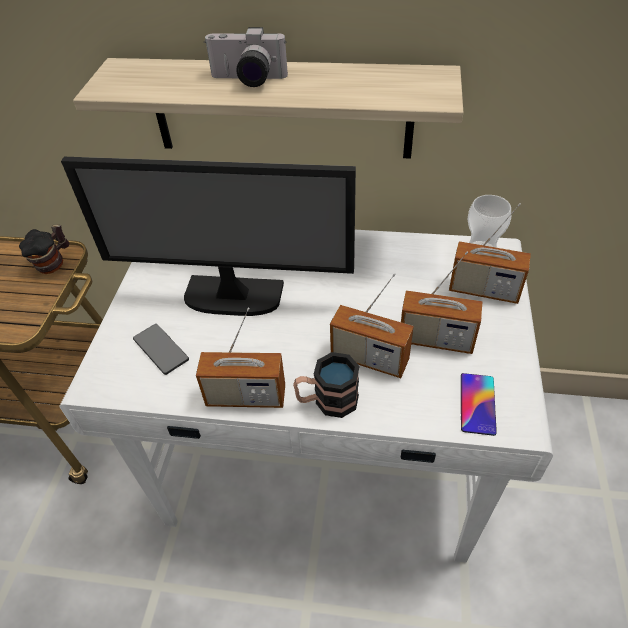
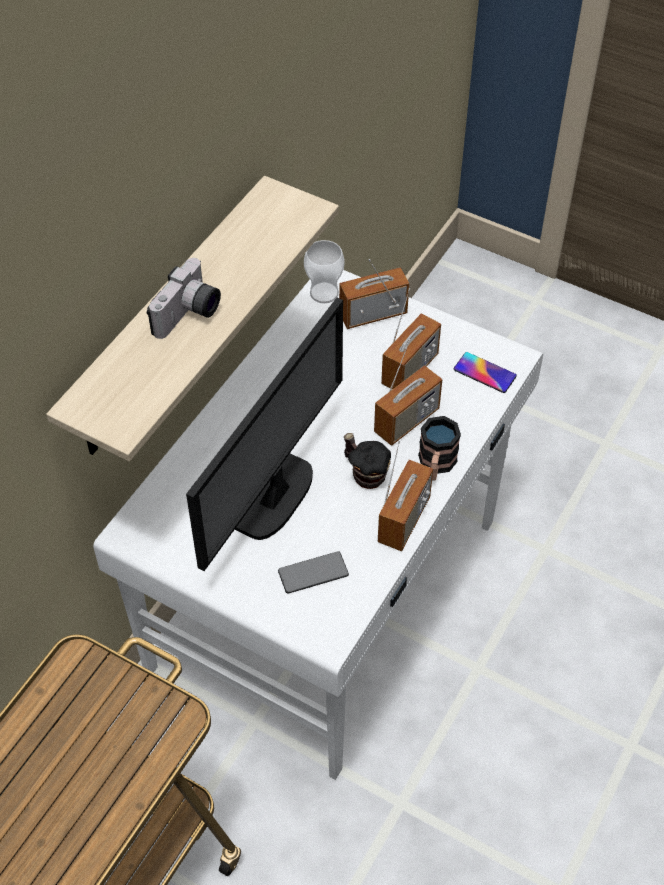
camera: 70 degrees left, 5 degrees up
mug [19,224,70,274] -> mug moved to [344,433,391,489]
radio [449,203,531,304] -> radio turned 150 degrees counterclockwise [339,259,409,329]

